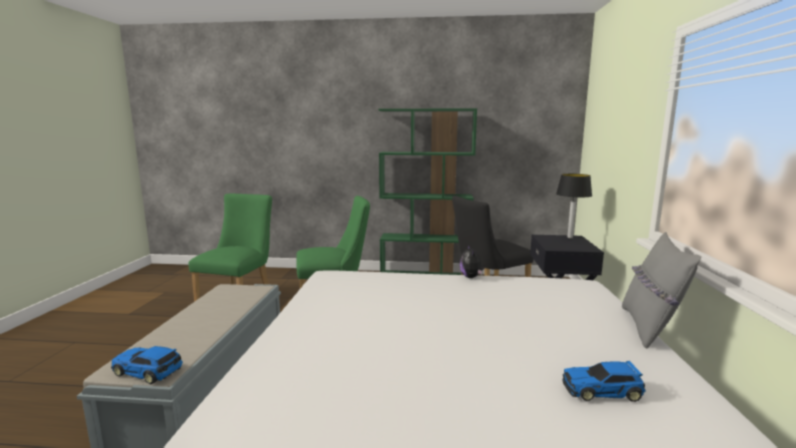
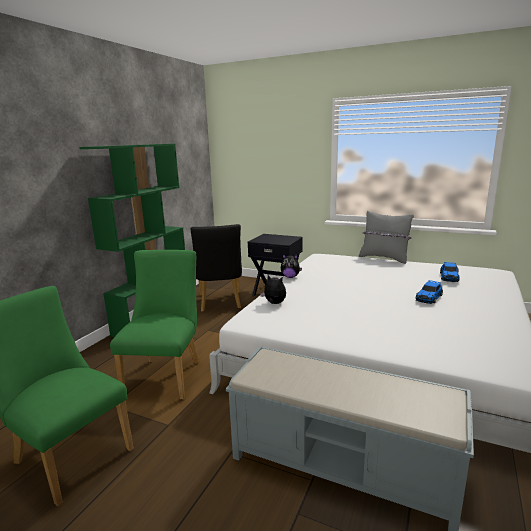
camera: 70 degrees left, 5 degrees up
toy car [111,346,183,384] -> toy car moved to [416,280,443,304]
table lamp [556,174,592,238] -> none
none -> plush toy [260,275,286,304]

